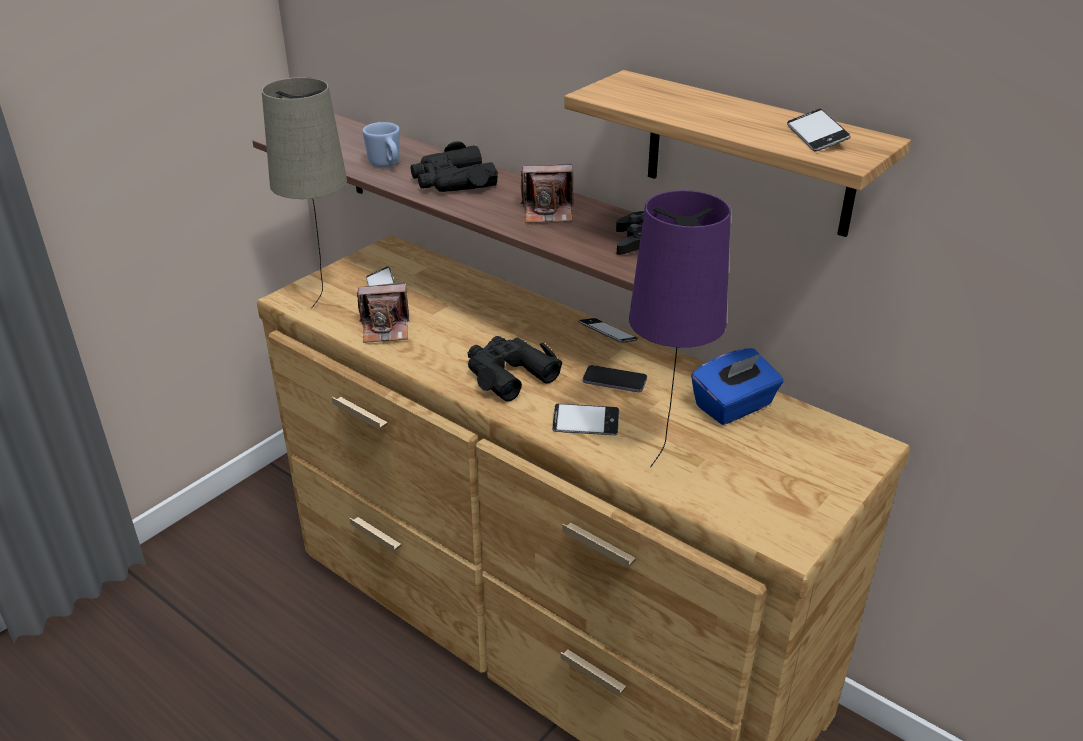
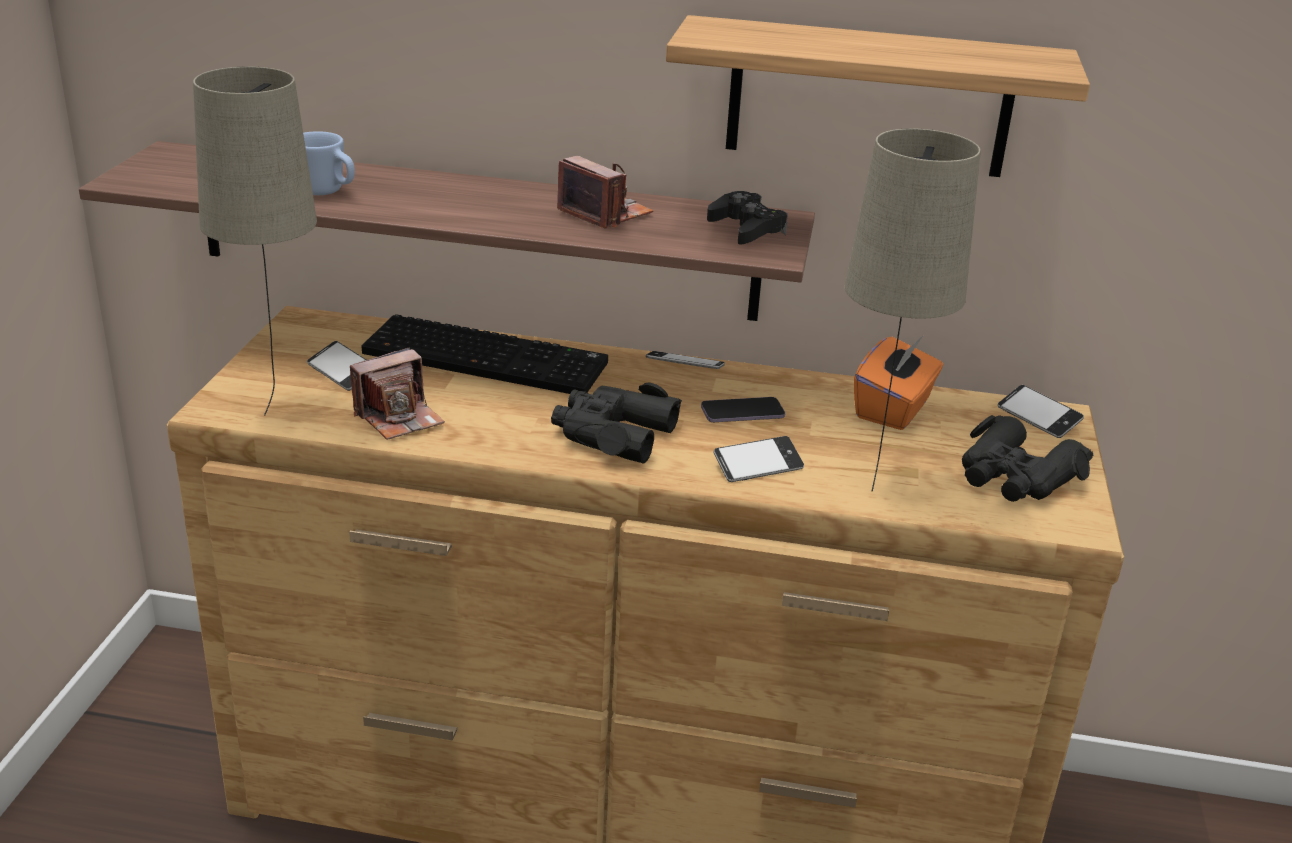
camera: 30 degrees left, 5 degrees down
black binoculars [410,141,498,192] -> black binoculars moved to [962,415,1093,502]
camera [520,164,573,223] -> camera turned 105 degrees counterclockwise [557,156,653,229]
purple table lamp [629,190,731,467] -> beige table lamp [845,128,981,492]
blue tissue box [691,348,784,425] -> orange tissue box [854,335,943,430]
phone [787,109,851,152] -> phone moved to [998,385,1084,438]
none -> keyboard [361,314,608,394]

